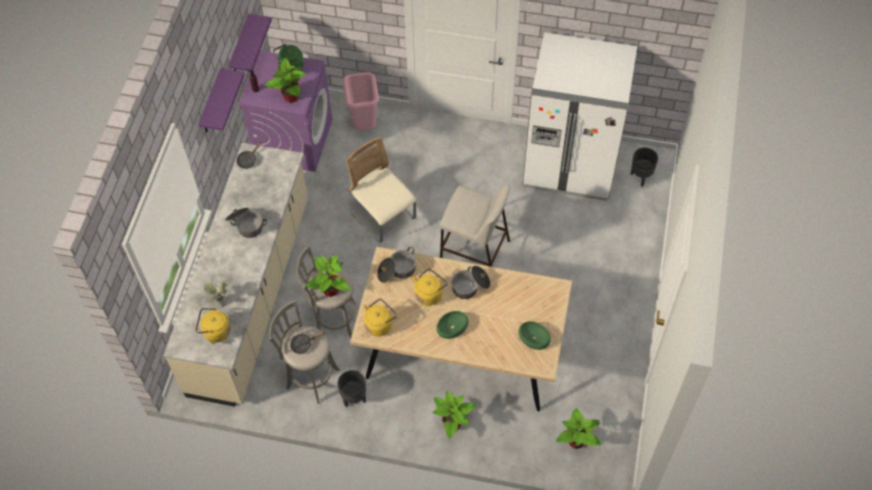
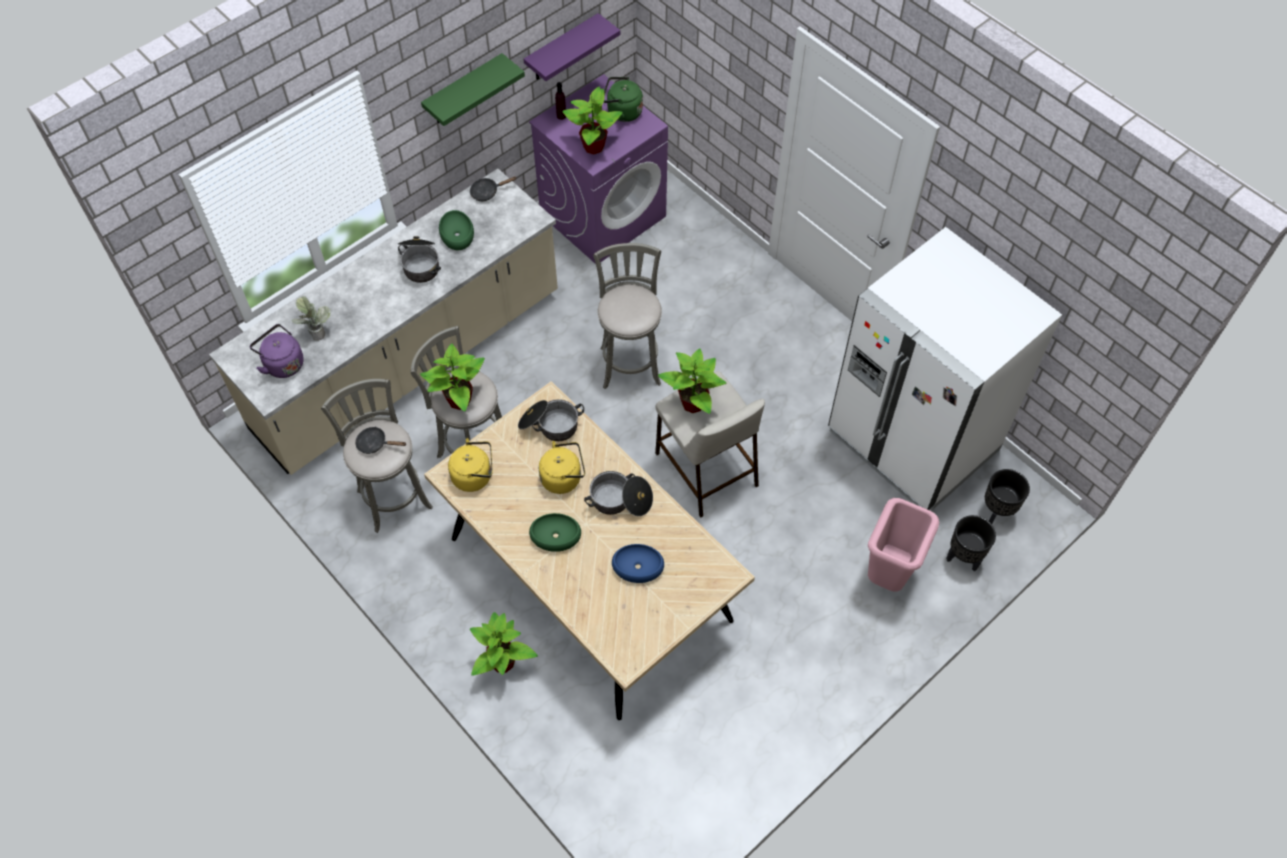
camera: 35 degrees right, 0 degrees up
yellow kettle [196,308,231,344] -> purple kettle [250,324,304,378]
purple shelf [198,68,245,132] -> green shelf [421,53,525,126]
black planter [338,370,366,407] -> black planter moved to [946,515,996,572]
pink trash can [343,72,379,130] -> pink trash can moved to [868,498,939,592]
beige chair [346,137,416,243] -> grey stool [593,243,662,389]
green bowl [519,321,551,350] -> green bowl moved to [439,210,474,250]
potted plant [556,408,602,449] -> potted plant moved to [658,348,726,414]
none -> blue bowl [612,544,664,583]

